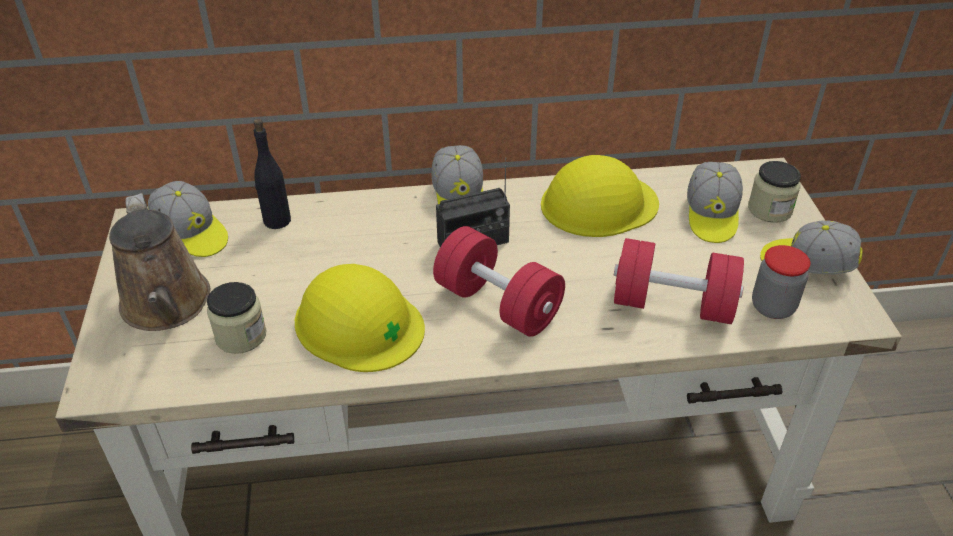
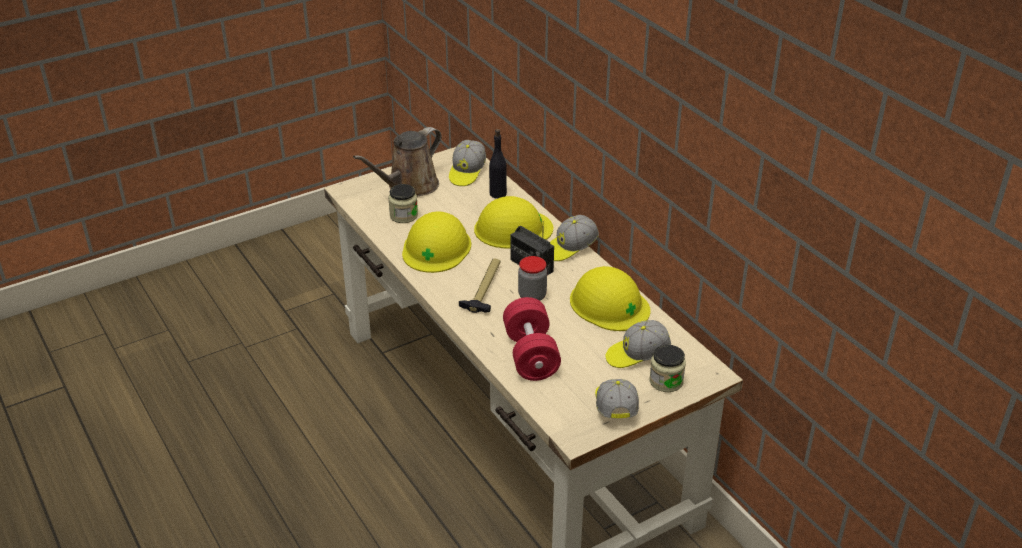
camera: 65 degrees right, 5 degrees down
red dumbbell [433,226,565,337] -> hammer [459,259,500,313]
jar [752,245,810,319] -> jar moved to [518,256,547,301]
none -> yellow hard hat [474,196,553,249]

